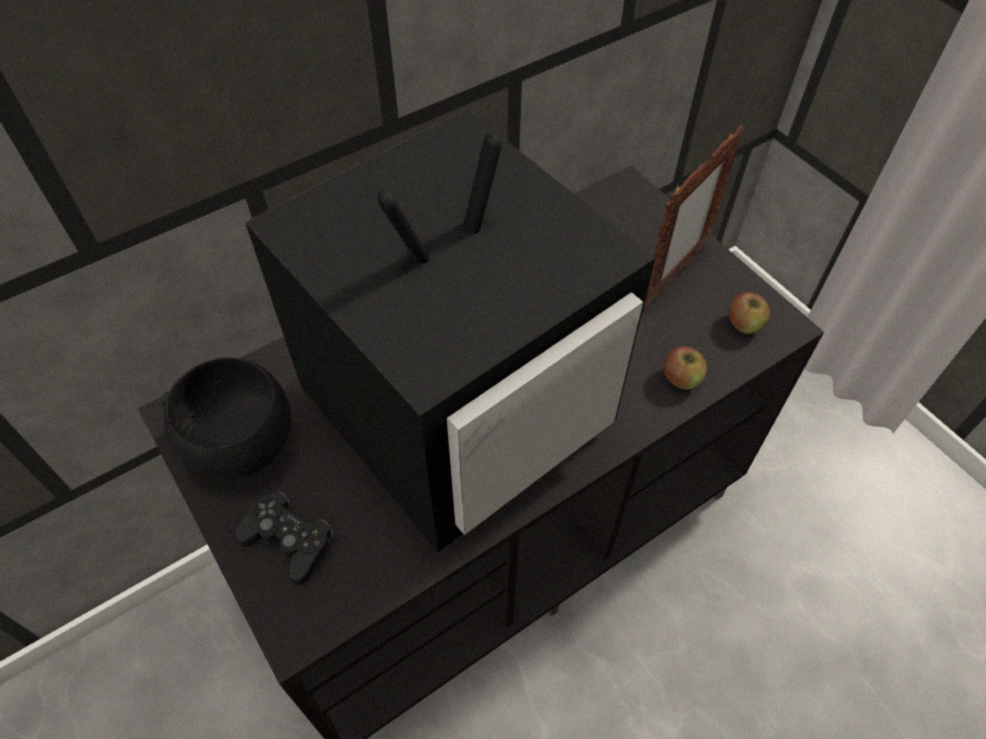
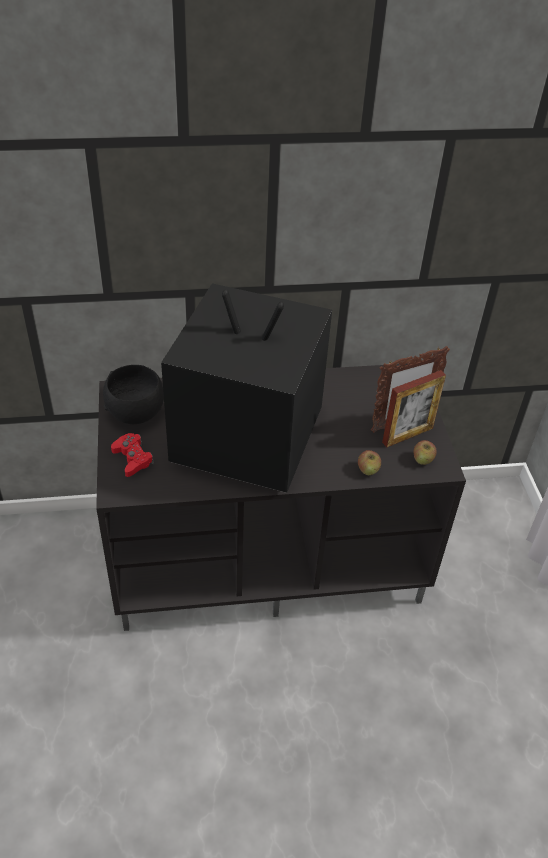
camera: 25 degrees right, 10 degrees down
black game controller [236,491,334,585] -> red game controller [111,433,154,477]
television [245,109,655,553] -> television turned 150 degrees counterclockwise [161,283,332,493]
none -> picture frame [382,370,446,447]

